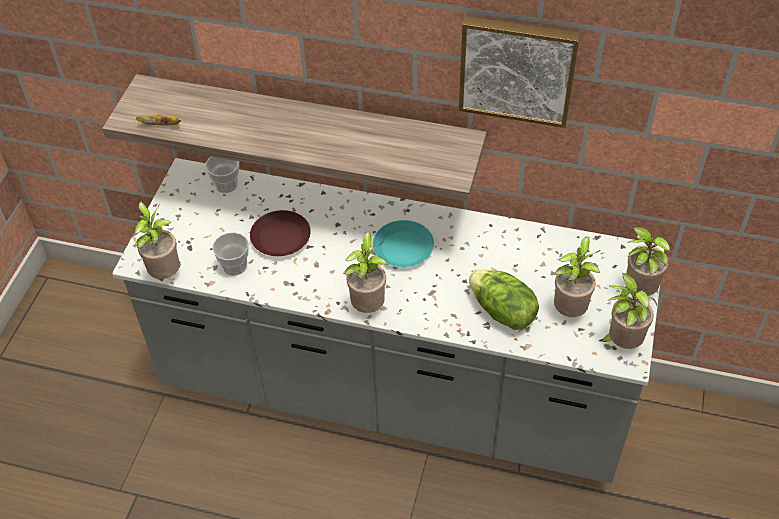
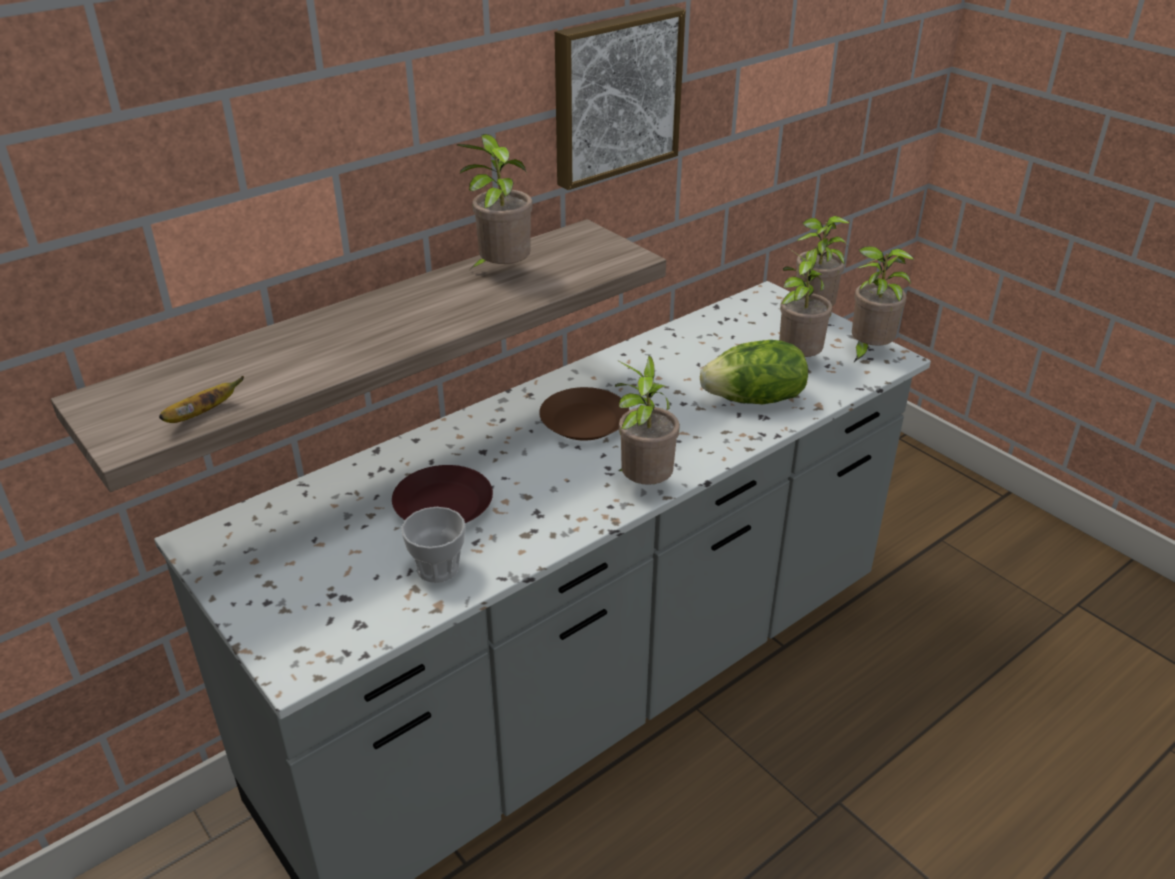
camera: 55 degrees left, 15 degrees down
potted plant [134,201,180,279] -> potted plant moved to [457,134,533,268]
cup [205,156,239,193] -> none
turquoise plate [373,220,434,267] -> brown plate [539,387,629,440]

